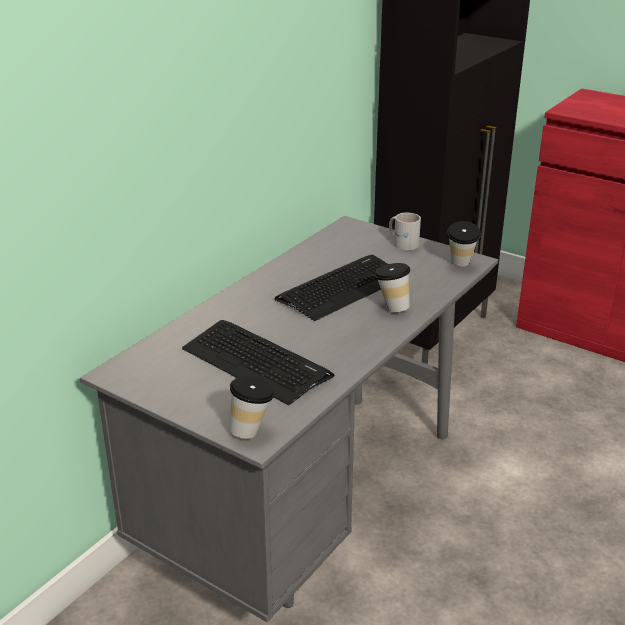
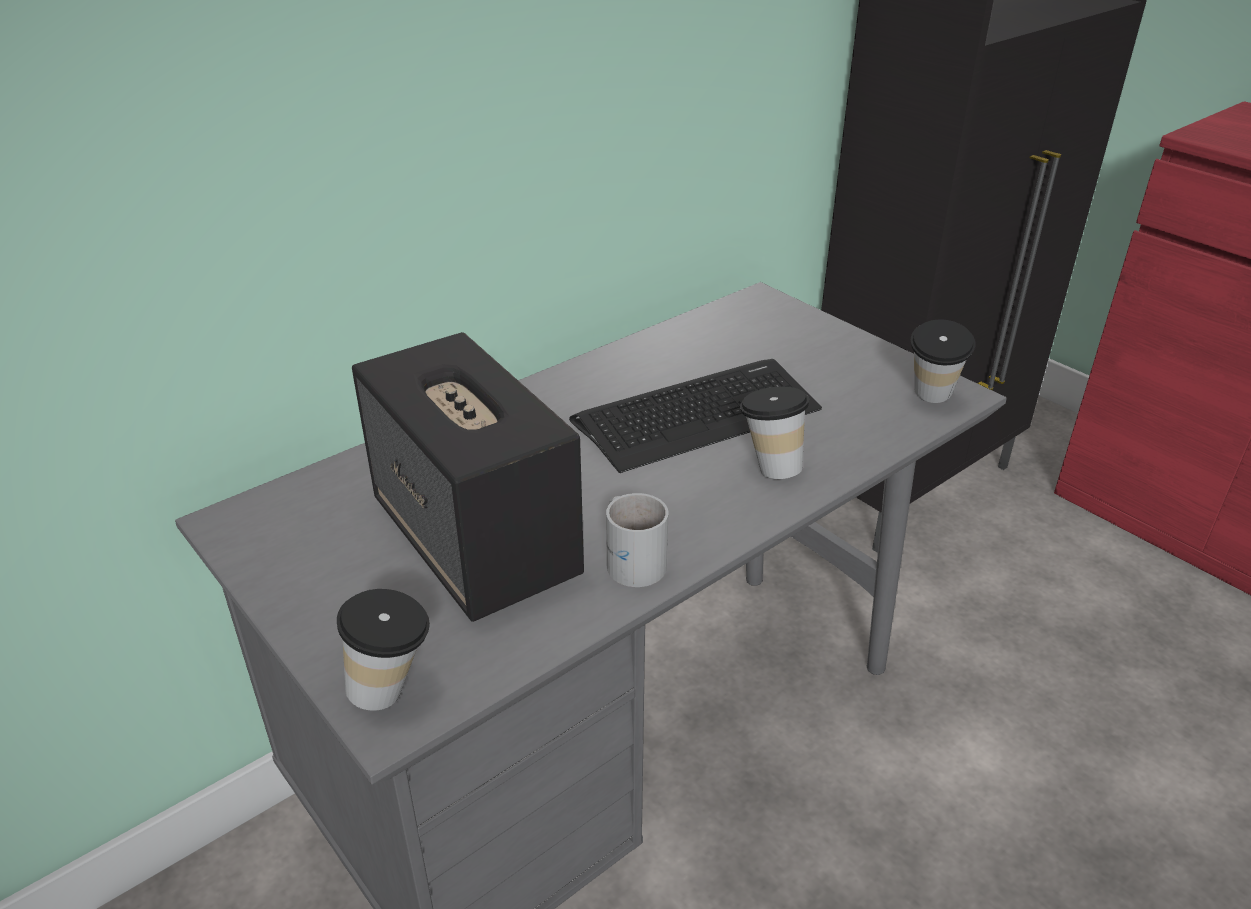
camera: 15 degrees right, 5 degrees up
keyboard [182,320,334,405] -> speaker [352,332,584,622]
white mug [389,213,421,250] -> white mug moved to [606,493,668,587]

